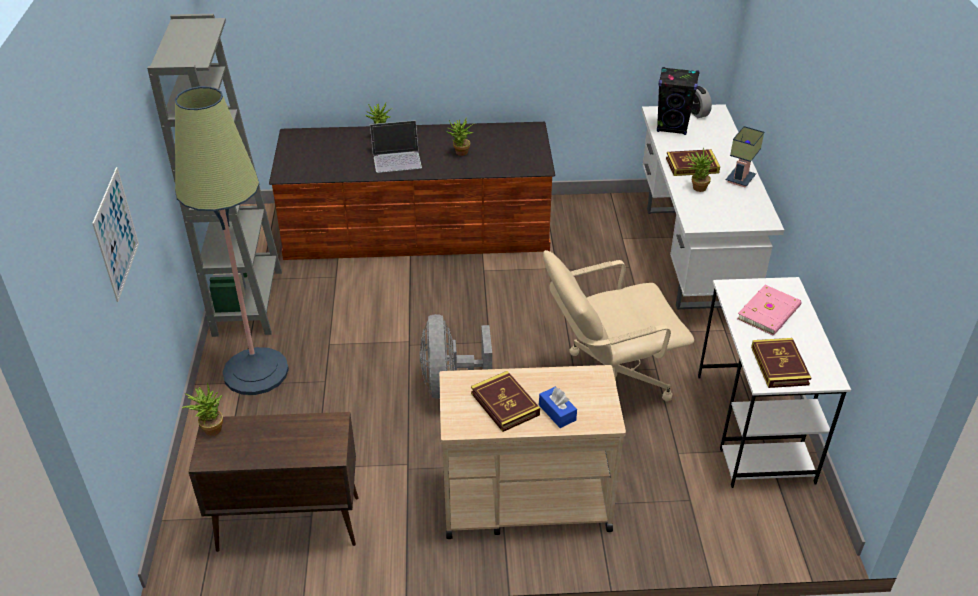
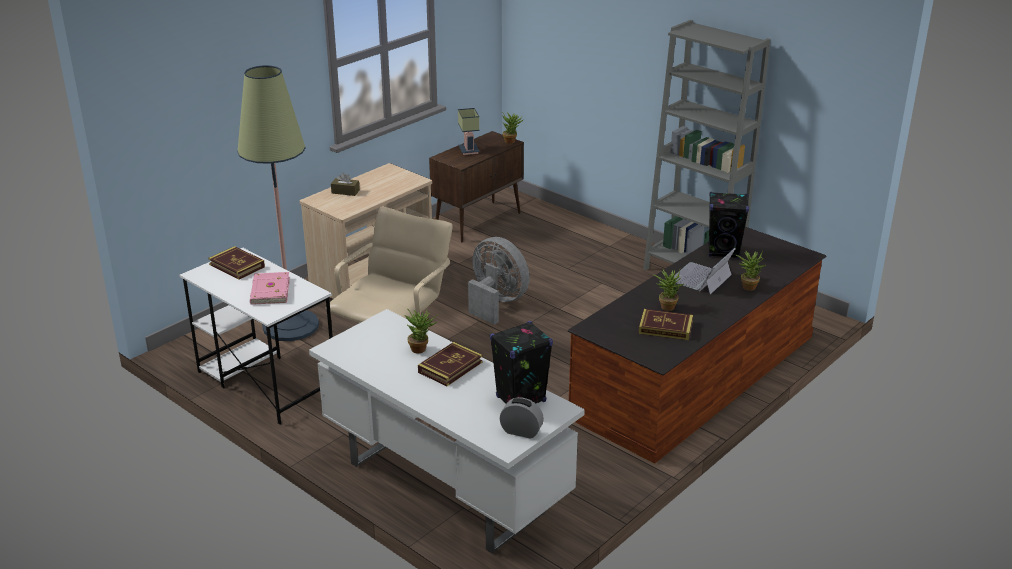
camera: 135 degrees right, 10 degrees down
picture [92,167,139,302] -> none
floor lamp [175,86,289,395] -> floor lamp moved to [237,65,319,341]
book [471,371,540,432] -> book moved to [639,309,693,340]
blue tissue box [539,387,577,428] -> brown tissue box [331,173,360,196]
table lamp [726,126,764,187] -> table lamp moved to [458,108,480,155]
none -> black speaker [708,192,749,259]

